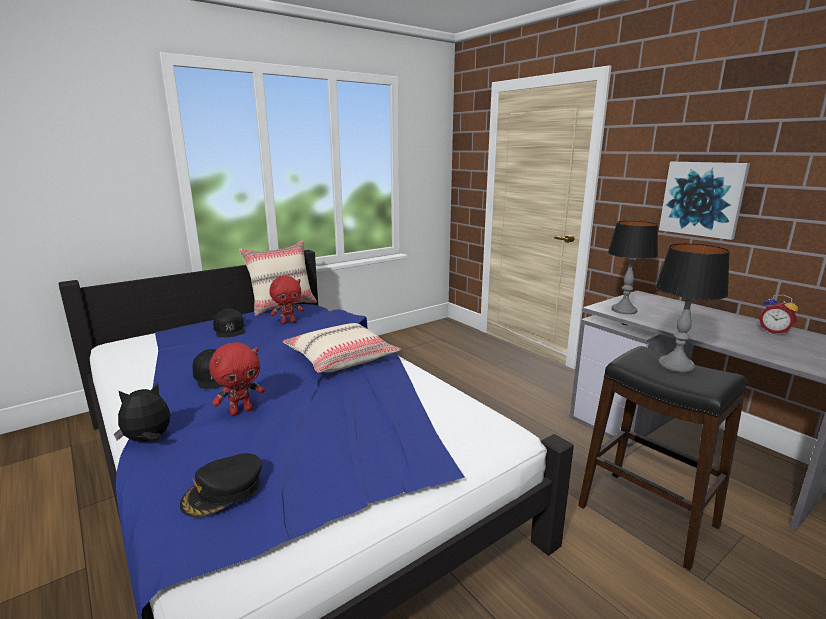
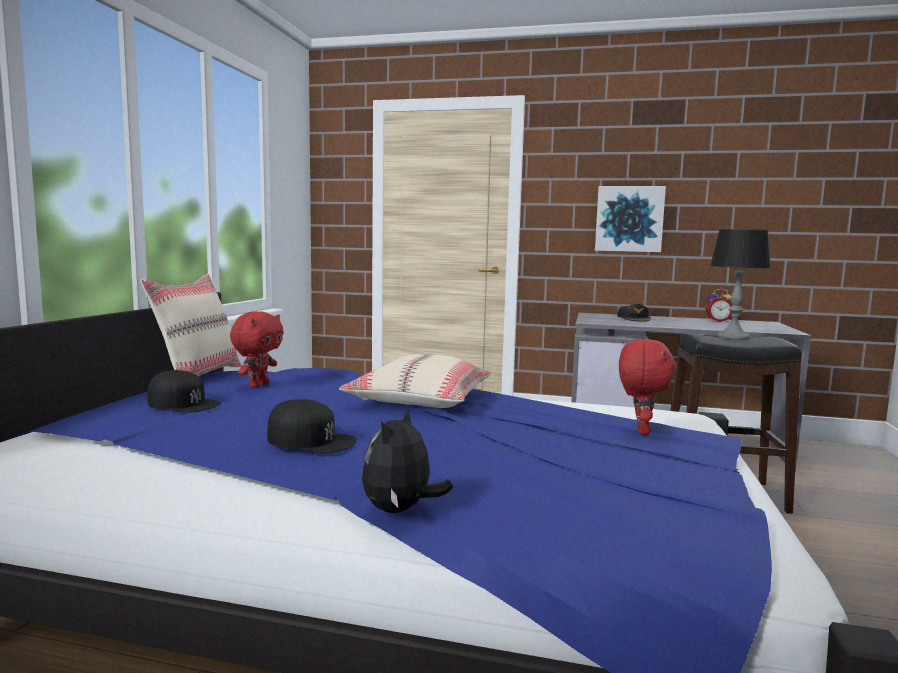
camera: 40 degrees left, 10 degrees down
black cap [180,453,262,518] -> black cap moved to [617,304,651,322]
red plush toy [209,342,265,416] -> red plush toy moved to [619,339,676,435]
table lamp [608,221,658,314] -> none

